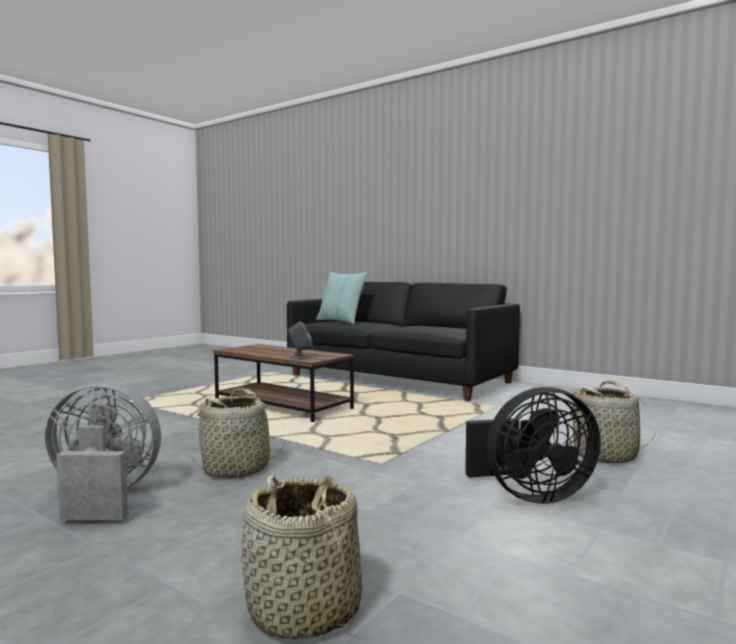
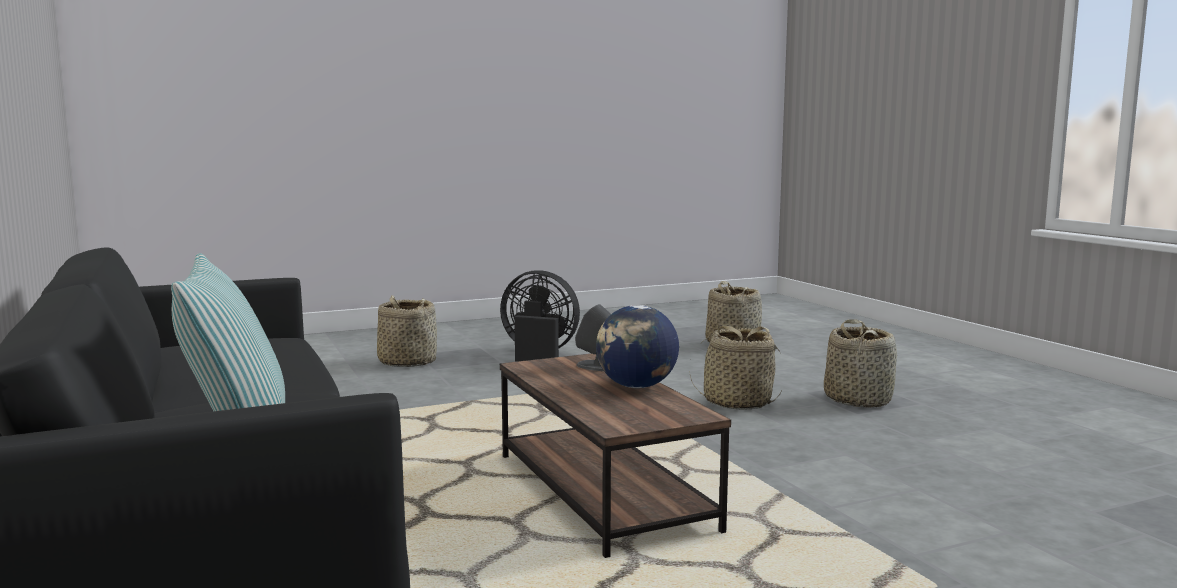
camera: 150 degrees left, 5 degrees up
grey fan [45,382,161,520] -> basket [824,319,897,408]
none -> globe [596,305,679,388]

